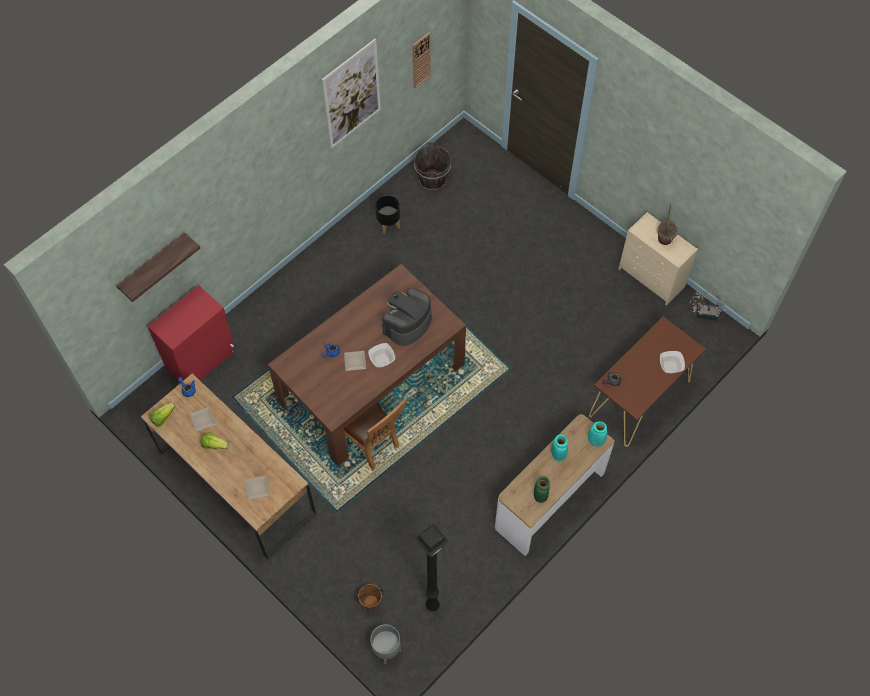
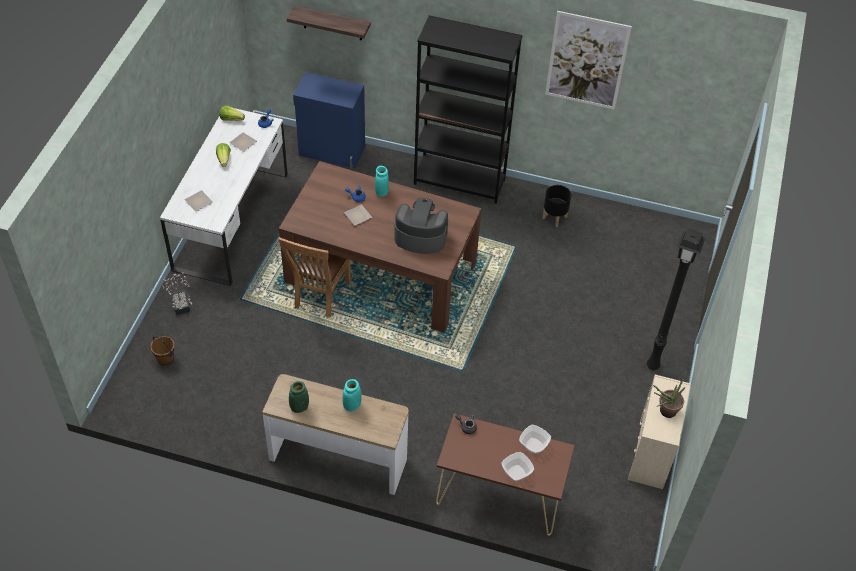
camera: 60 degrees right, 10 degrees down
brown desk [141,374,316,559] -> white desk [160,108,288,286]
red cabinet [148,285,236,383] -> blue cabinet [293,72,365,169]
bowl [368,343,395,368] -> bowl moved to [519,425,551,454]
grey planter [370,624,401,664] -> none
wall clock [413,33,431,88] -> none
brown bucket [414,142,451,191] -> none
black floor lamp [415,524,449,611] -> black floor lamp moved to [647,229,706,370]
turquoise vase [588,421,607,447] -> turquoise vase moved to [375,166,389,197]
potted plant [690,290,727,321] -> potted plant moved to [162,273,192,315]
none -> black bookcase [414,16,523,204]

